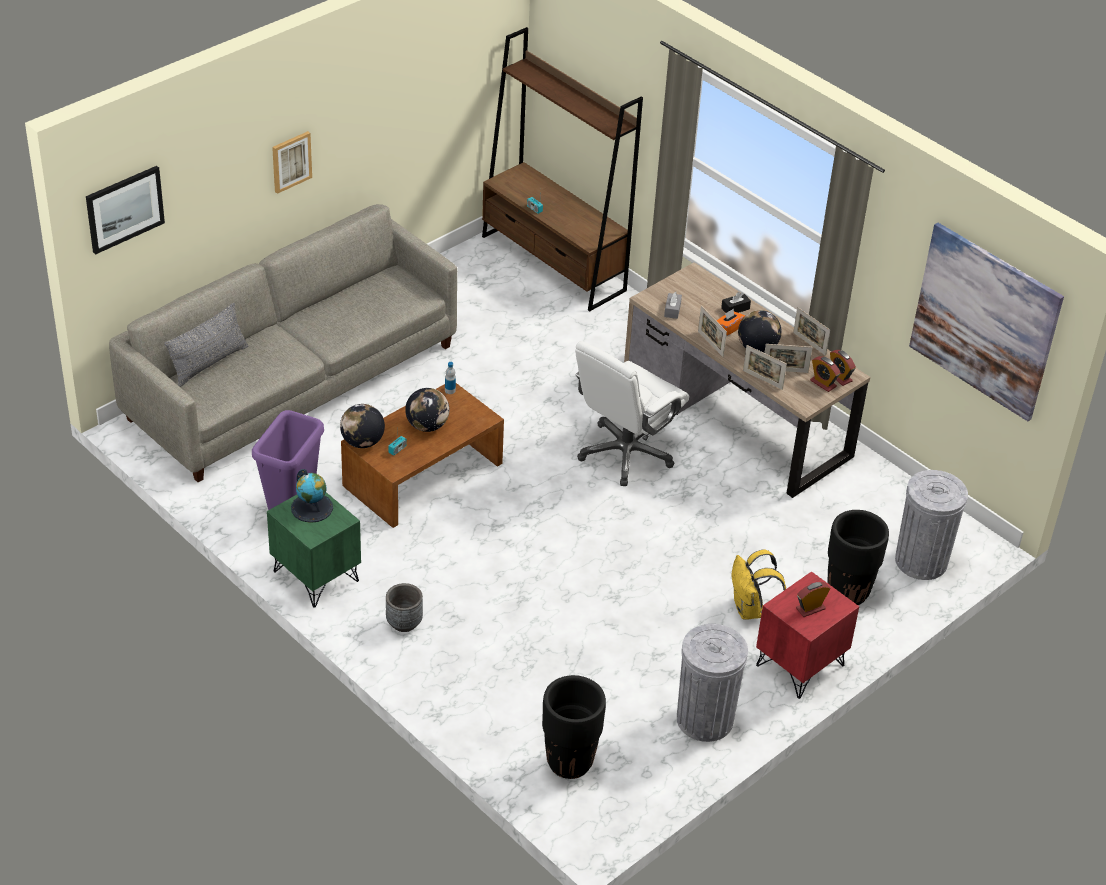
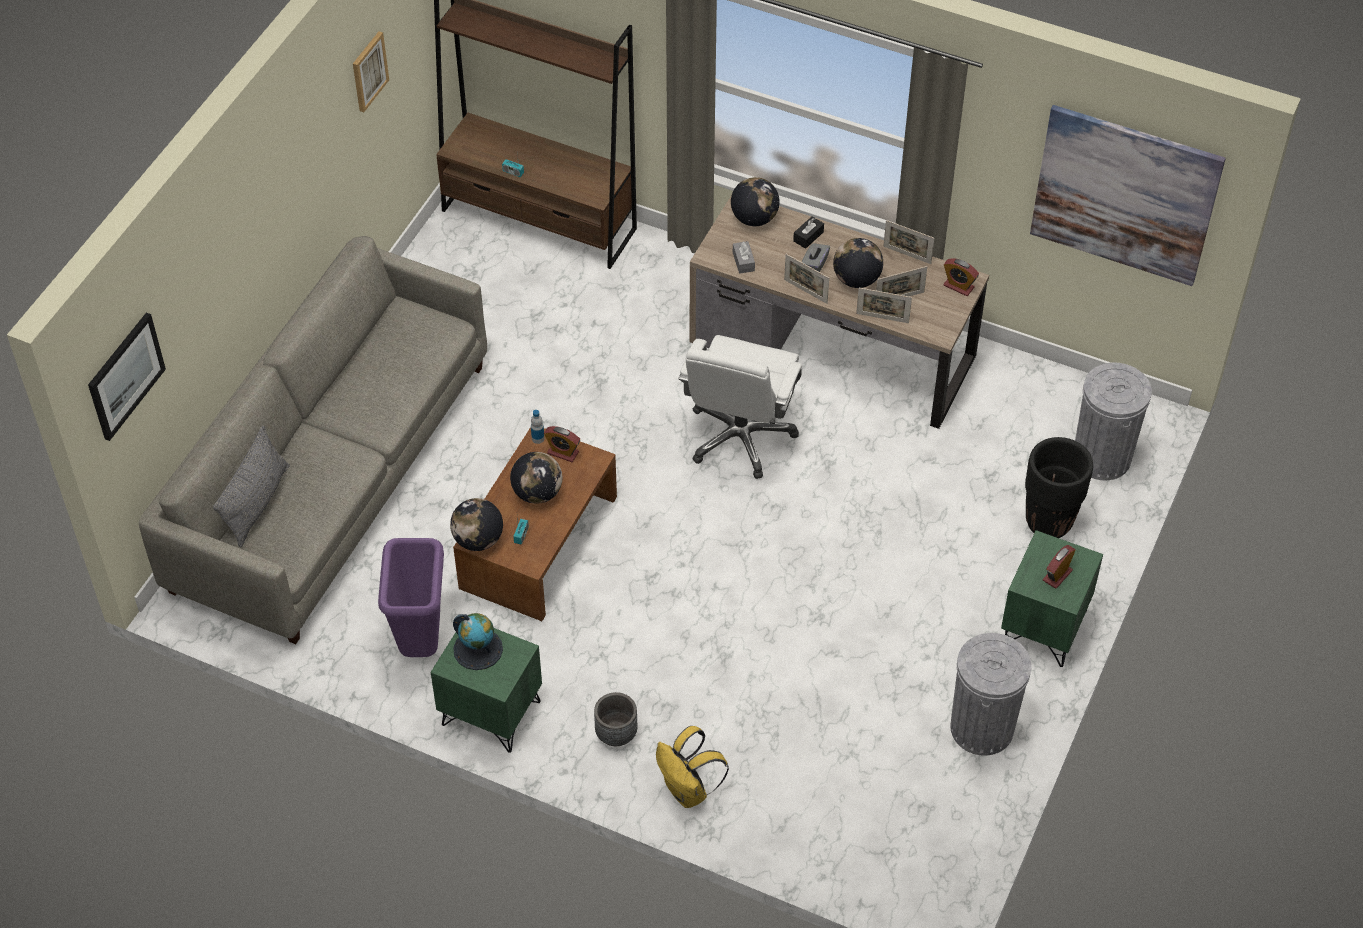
camera: 20 degrees left, 10 degrees up
picture [272,131,312,194] -> picture moved to [353,31,389,112]
black planter [542,675,606,779] -> none
orange tissue box [717,309,745,336] -> grey tissue box [802,243,830,272]
yellow backpack [731,550,786,620] -> yellow backpack moved to [656,726,729,808]
red nightstand [756,572,859,699] -> green nightstand [1001,530,1103,667]
alarm clock [810,356,841,392] -> alarm clock moved to [544,426,580,462]
none -> globe [731,177,780,226]

